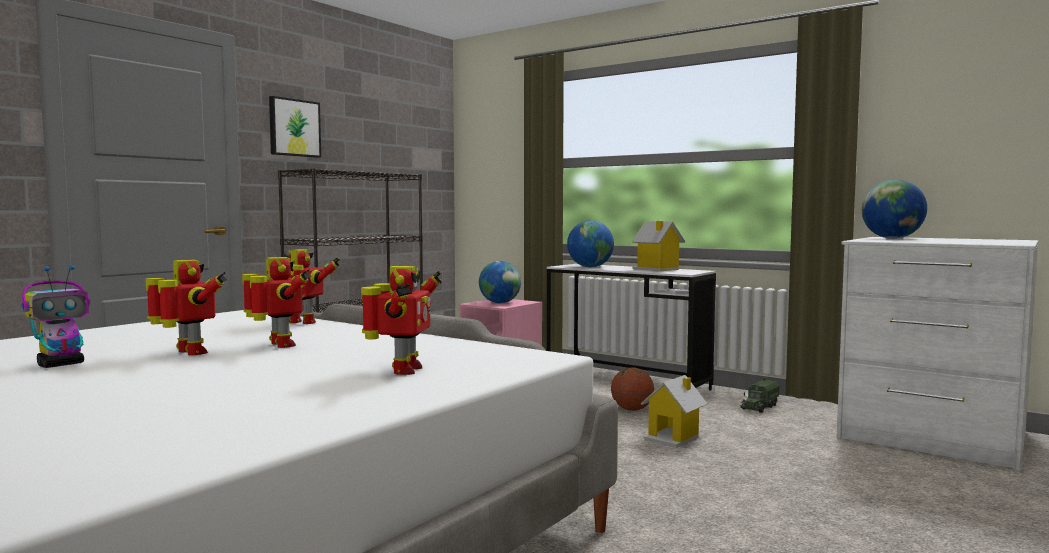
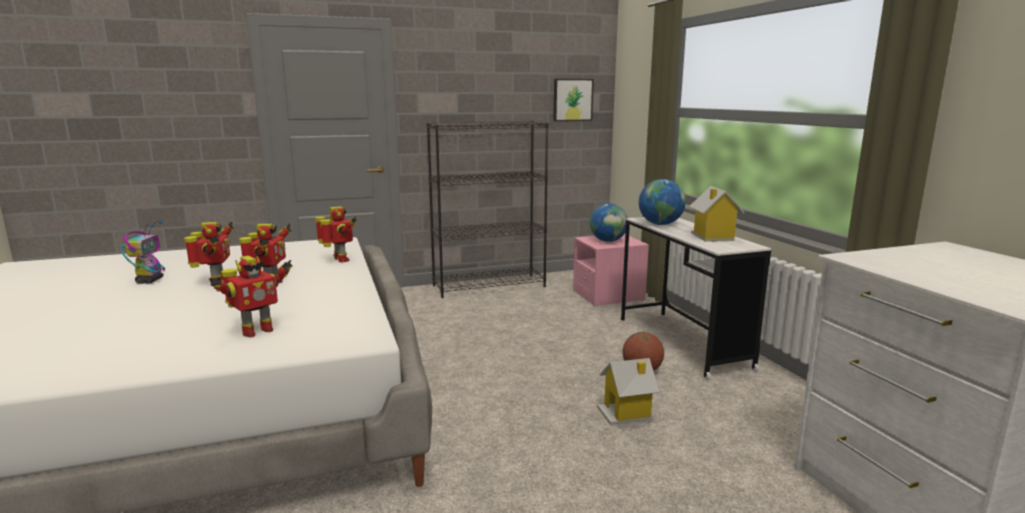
camera: 35 degrees right, 10 degrees up
toy robot [22,265,90,368] -> toy robot turned 75 degrees counterclockwise [121,221,165,284]
picture [269,96,321,158] -> picture moved to [553,79,594,121]
toy truck [740,377,780,413] -> none
globe [862,179,927,239] -> none

